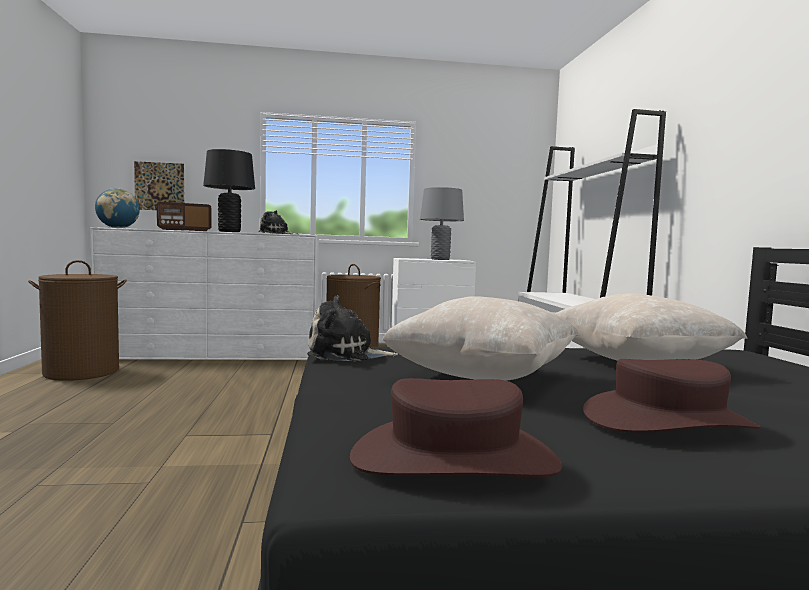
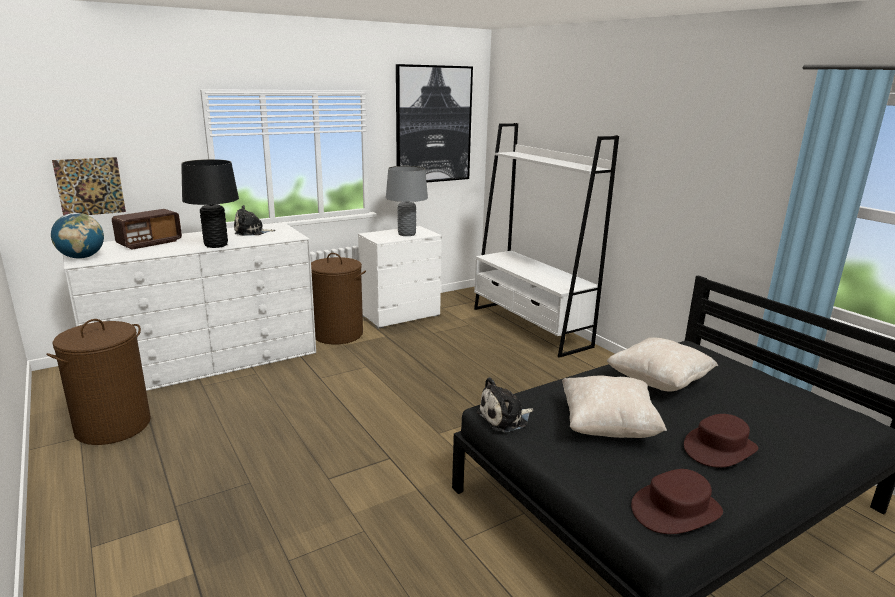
camera: 25 degrees left, 15 degrees up
none -> picture [396,64,473,182]

